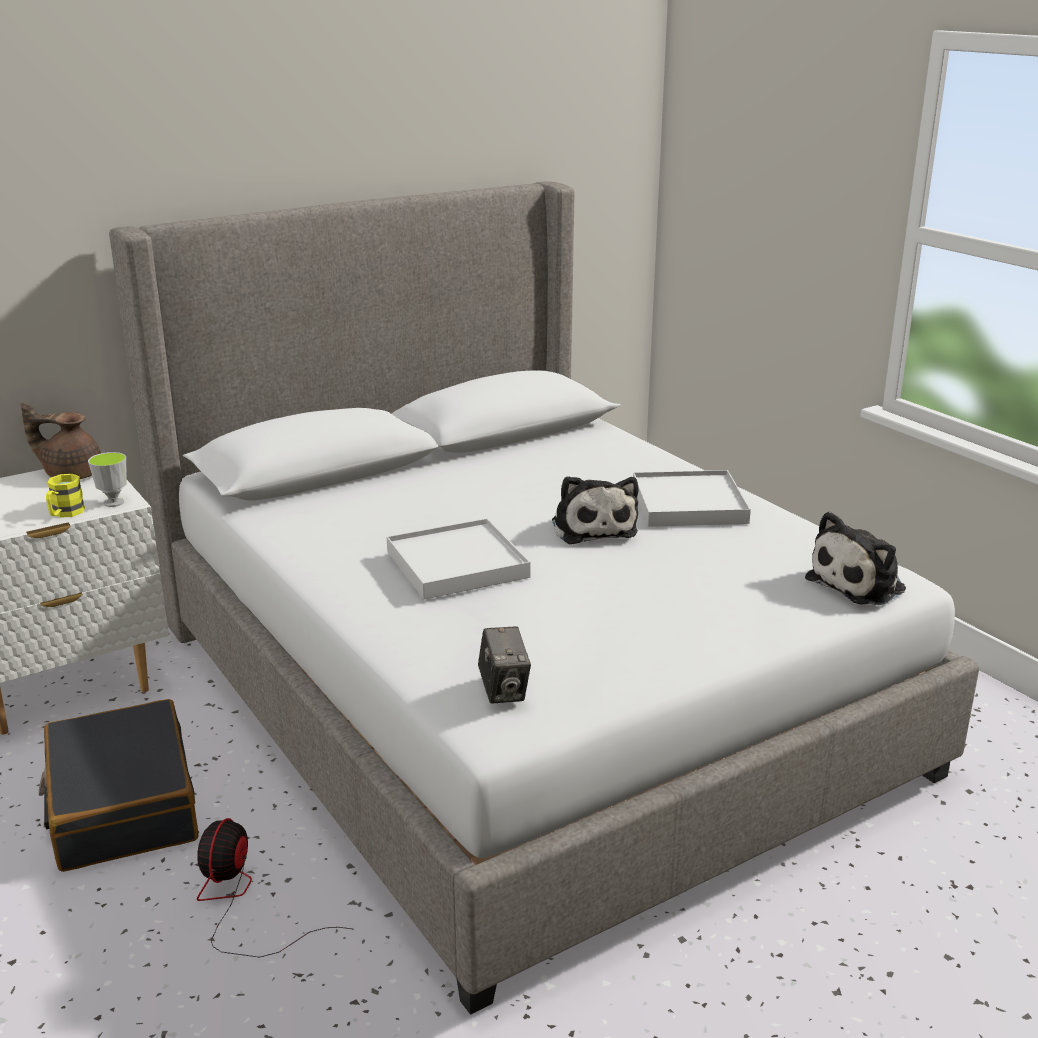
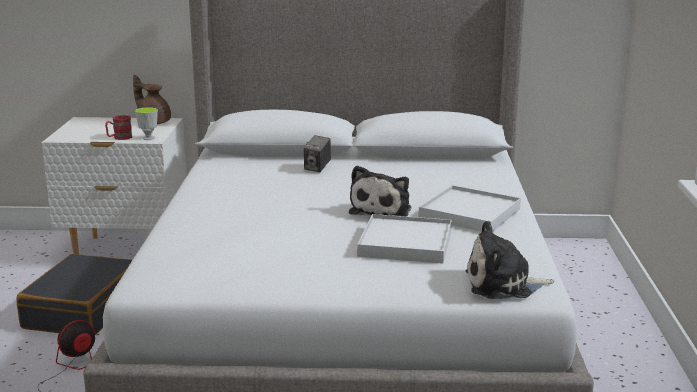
camera: 35 degrees right, 5 degrees down
yellow mug [46,474,85,518] -> red mug [105,115,132,140]
white tray [387,518,531,599] -> white tray moved to [357,214,452,264]
camera [478,626,531,704] -> camera moved to [304,135,331,172]

